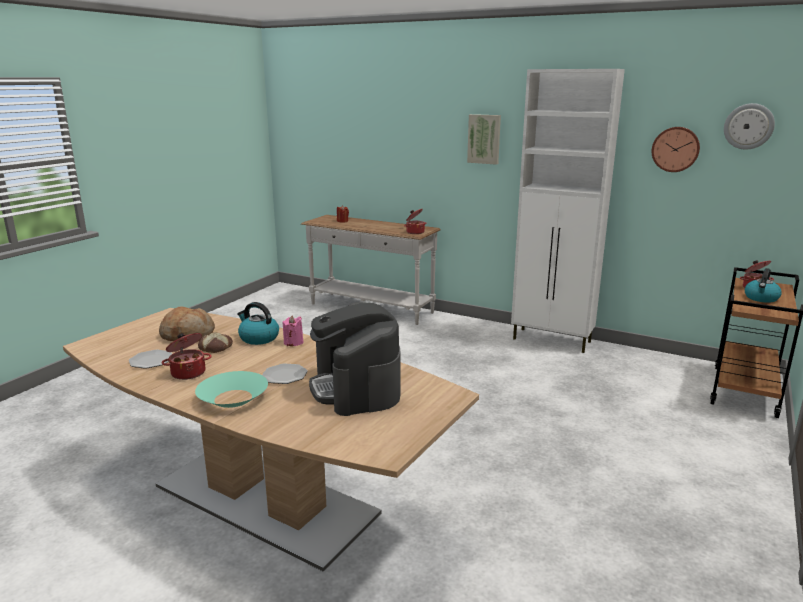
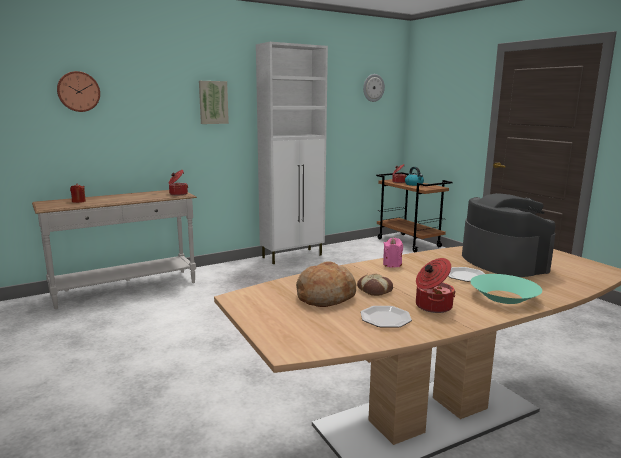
camera: 60 degrees left, 5 degrees down
kettle [237,302,279,345] -> none
coffee machine [309,302,401,416] -> coffee machine turned 120 degrees counterclockwise [462,193,556,277]
wall clock [652,127,700,172] -> wall clock moved to [57,71,100,112]

